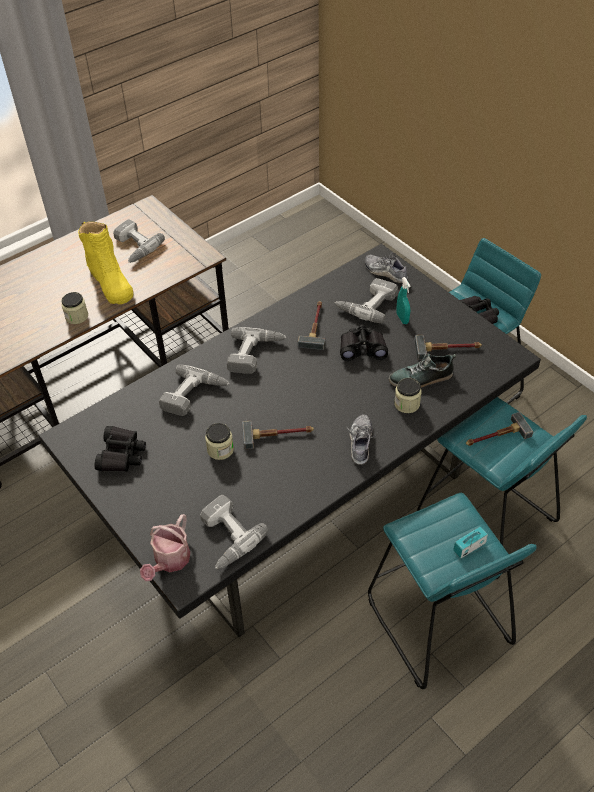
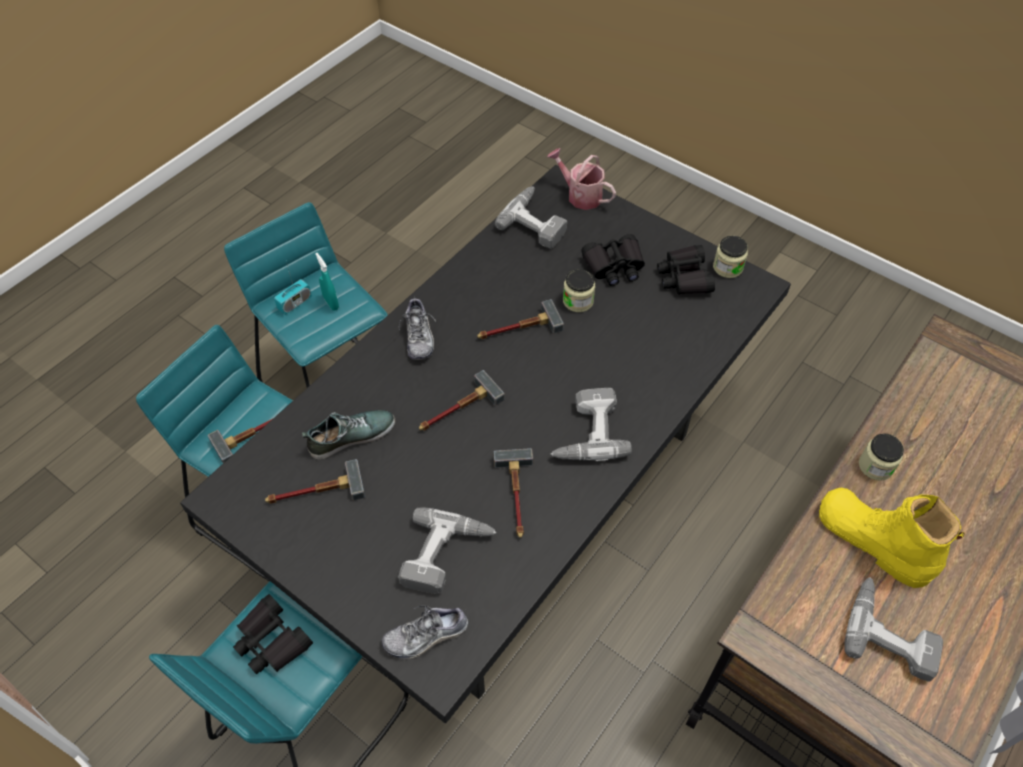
camera: 165 degrees right, 5 degrees up
watering can [140,514,190,581] -> watering can turned 60 degrees counterclockwise [547,148,616,210]
power drill [159,365,229,416] -> none
black binoculars [340,324,388,361] -> black binoculars moved to [581,234,645,286]
shoe [365,252,408,283] -> shoe turned 135 degrees clockwise [382,605,468,659]
jar [394,378,422,413] -> jar moved to [713,236,748,278]
turquoise spray bottle [396,277,411,324] -> turquoise spray bottle moved to [315,253,339,311]
none -> hammer [419,370,505,431]

